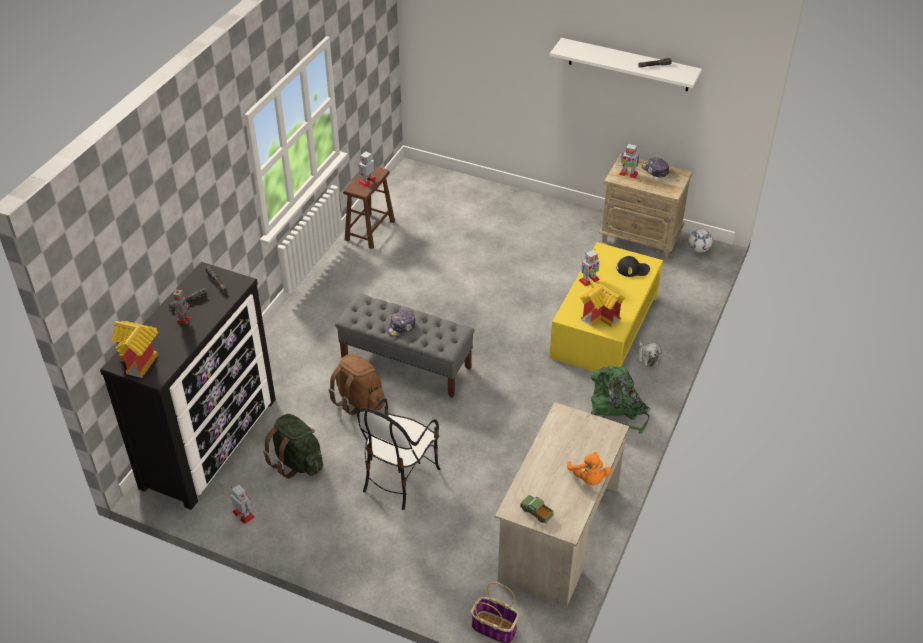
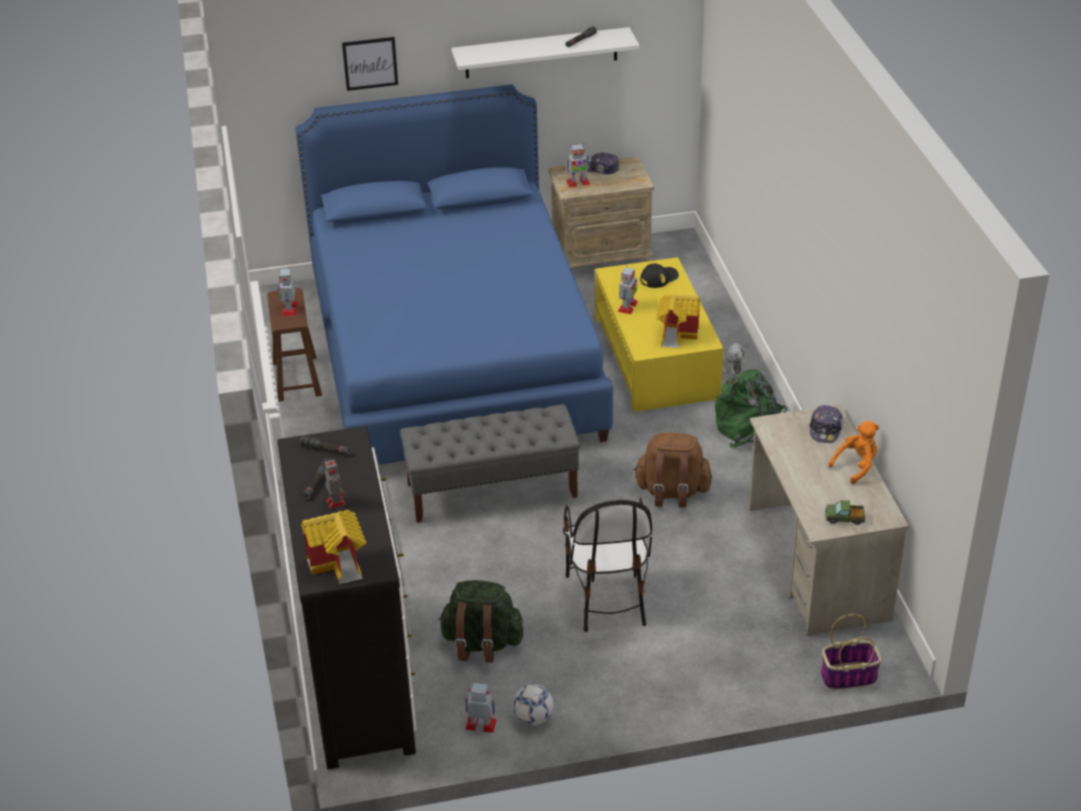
camera: 35 degrees left, 5 degrees down
brown backpack [328,354,385,415] -> brown backpack moved to [633,432,712,507]
cap [385,310,416,337] -> cap moved to [809,405,843,443]
orange plush toy [567,452,611,485] -> orange plush toy turned 75 degrees counterclockwise [828,421,879,484]
football [688,228,713,253] -> football moved to [513,684,554,726]
none -> blue bed [295,84,613,465]
none -> picture [342,37,398,91]

